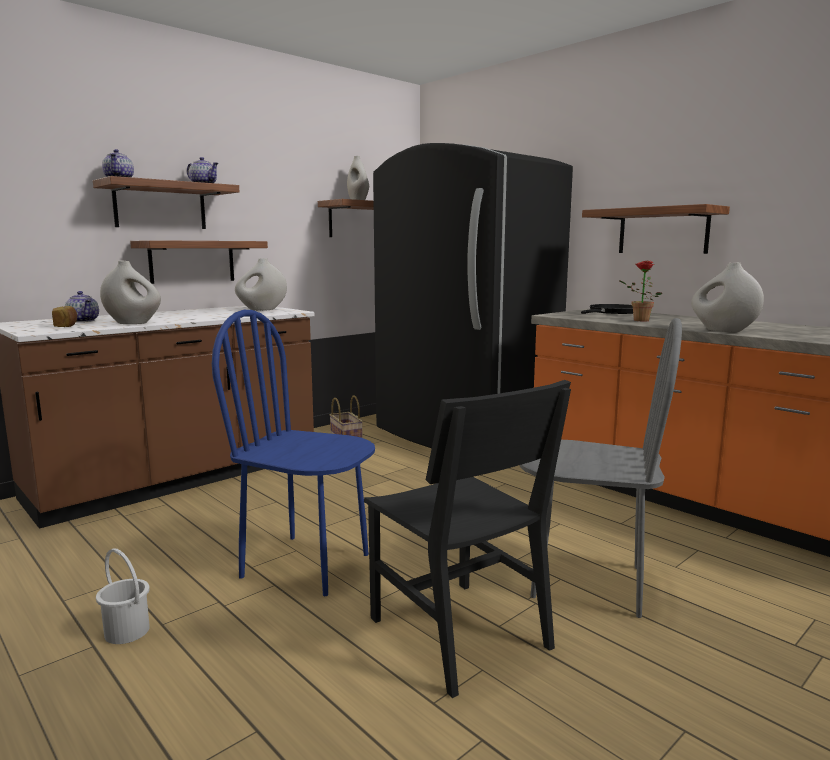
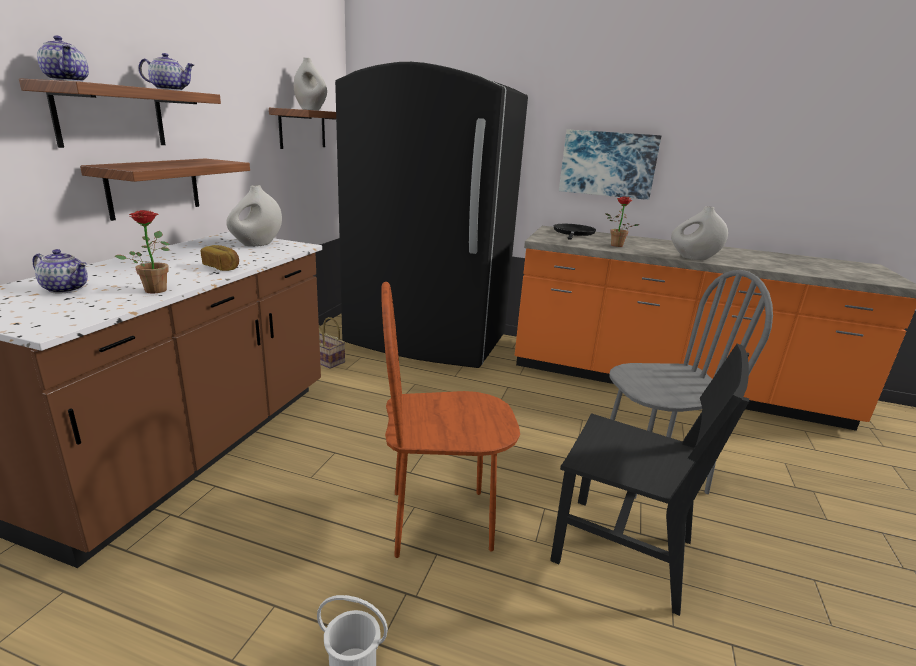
camera: 30 degrees left, 10 degrees up
bread [52,306,77,327] -> bread moved to [200,245,239,271]
white vase [100,261,161,324] -> potted plant [115,210,170,293]
blue chair [212,310,375,596] -> brown chair [381,282,520,558]
shelf [582,204,730,254] -> picture [559,129,661,200]

